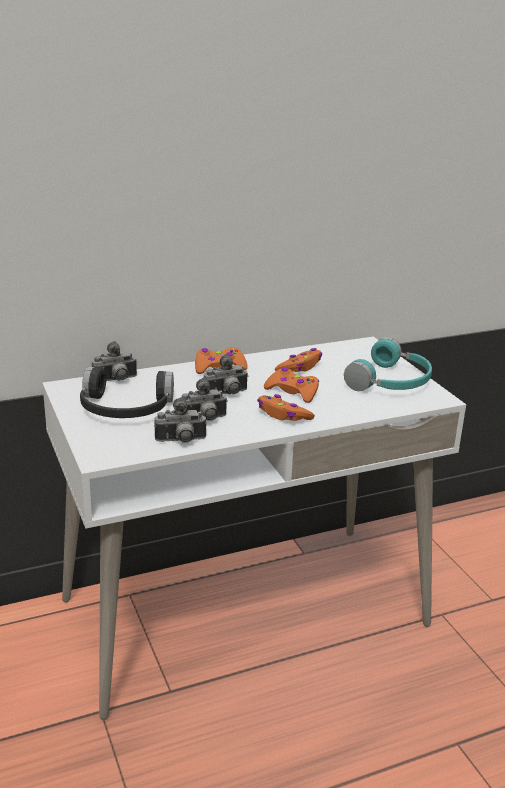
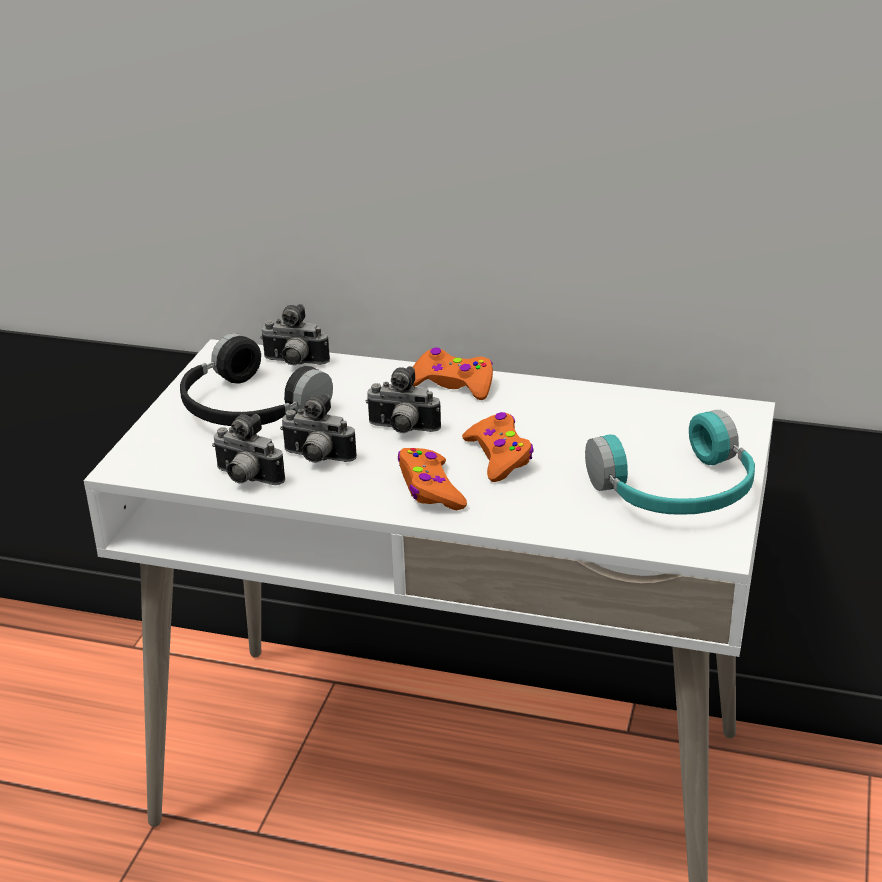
camera: 40 degrees right, 5 degrees up
orange game controller [275,348,322,372] -> none

